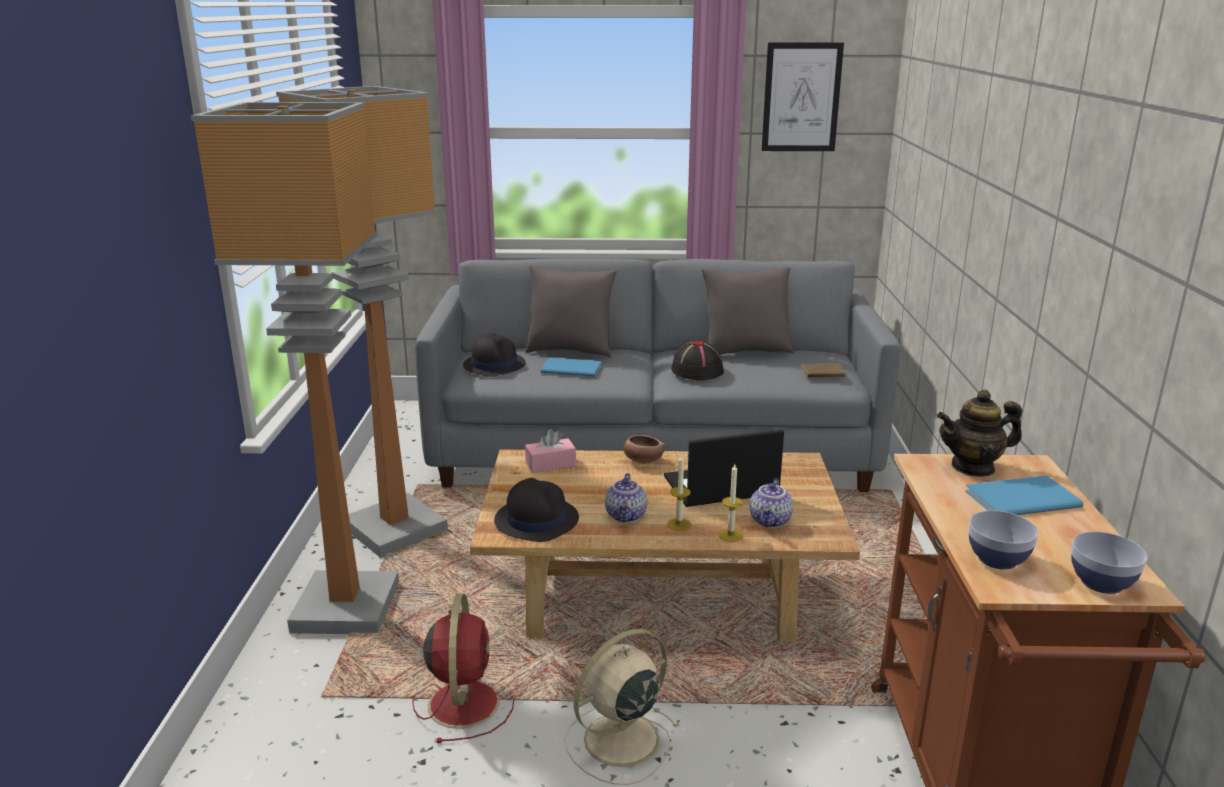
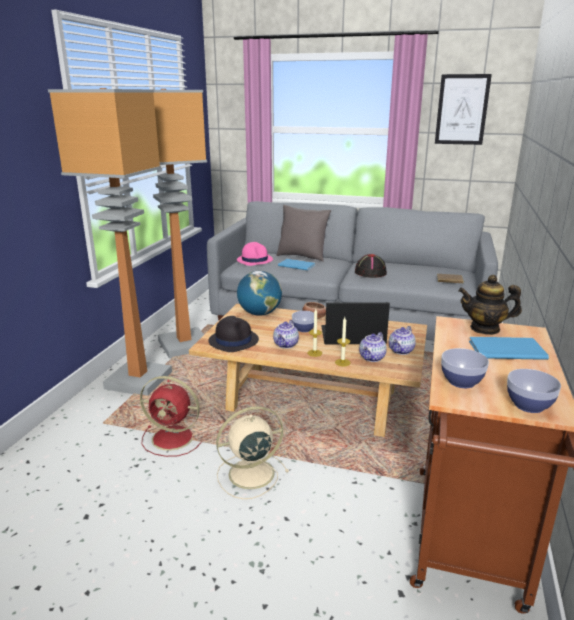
camera: 15 degrees right, 0 degrees up
red fan [412,594,514,743] -> red fan turned 90 degrees clockwise [140,376,202,457]
black hat [463,333,526,377] -> pink hat [237,242,273,266]
pink tissue box [525,429,576,473] -> globe [237,271,282,316]
grey pillow [701,267,794,355] -> none
none -> bowl [292,311,314,332]
none -> teapot [389,326,416,355]

